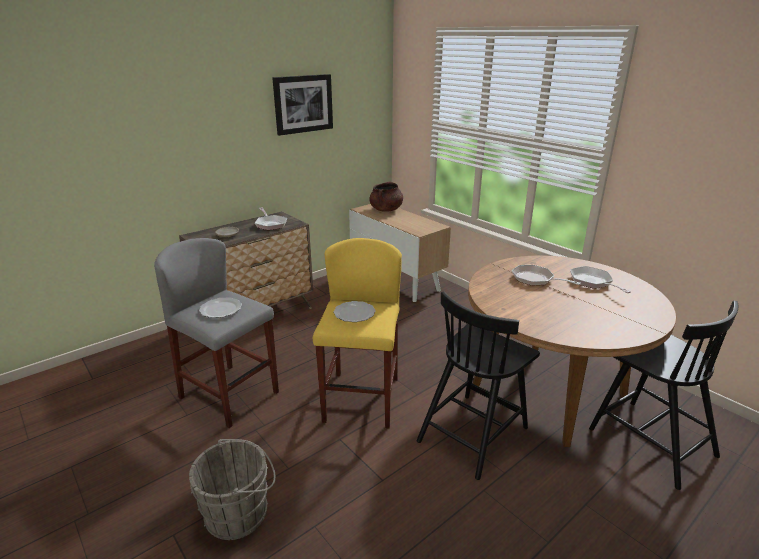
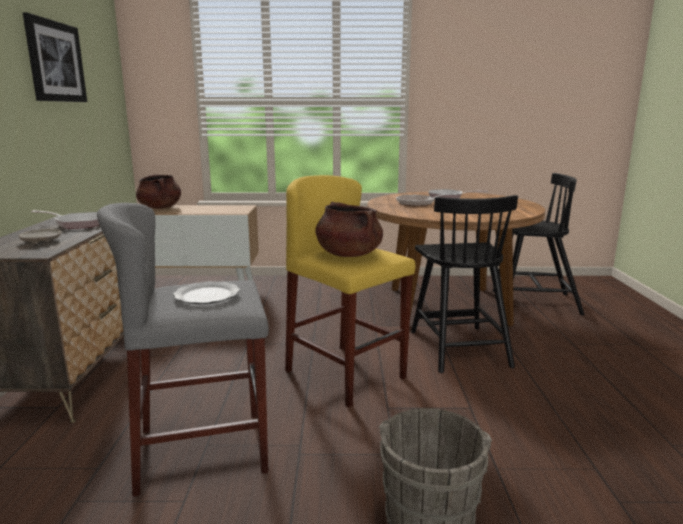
camera: 50 degrees left, 10 degrees down
plate [334,301,376,322] -> brown cooking pot [315,202,383,257]

